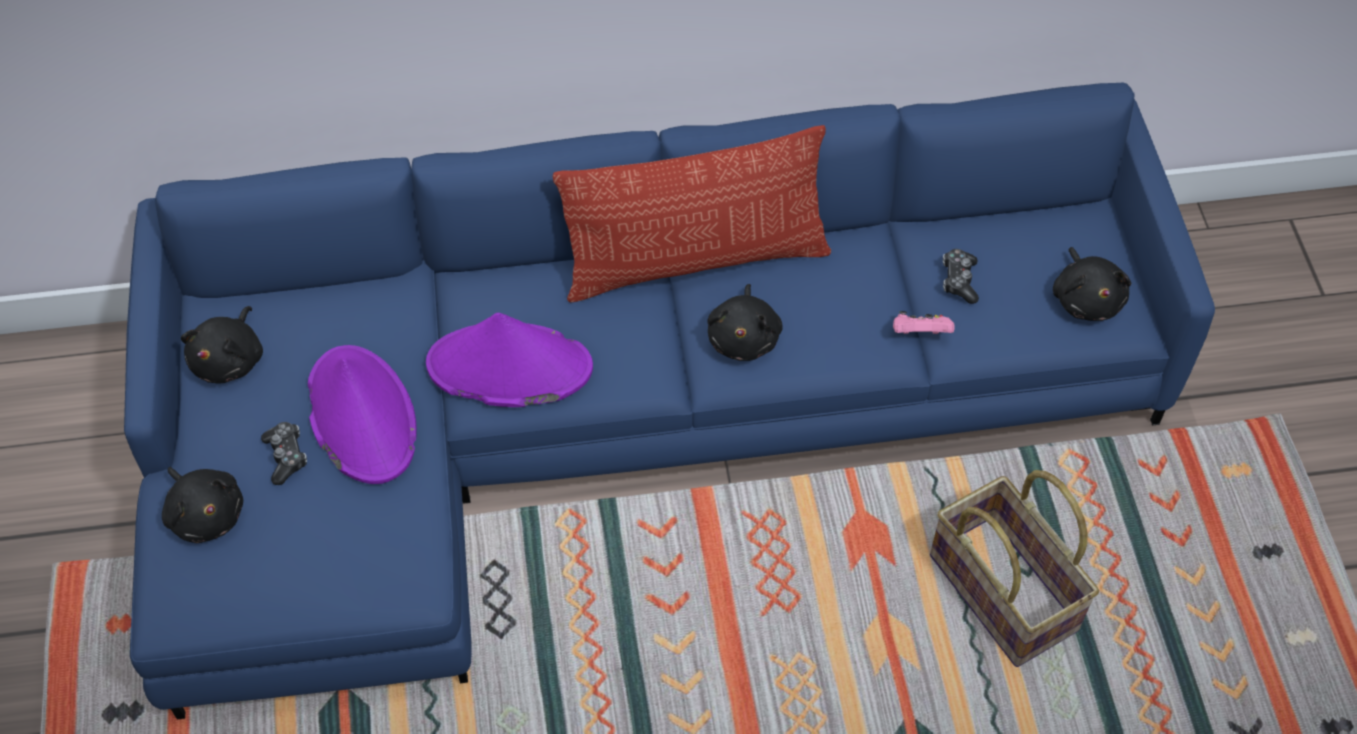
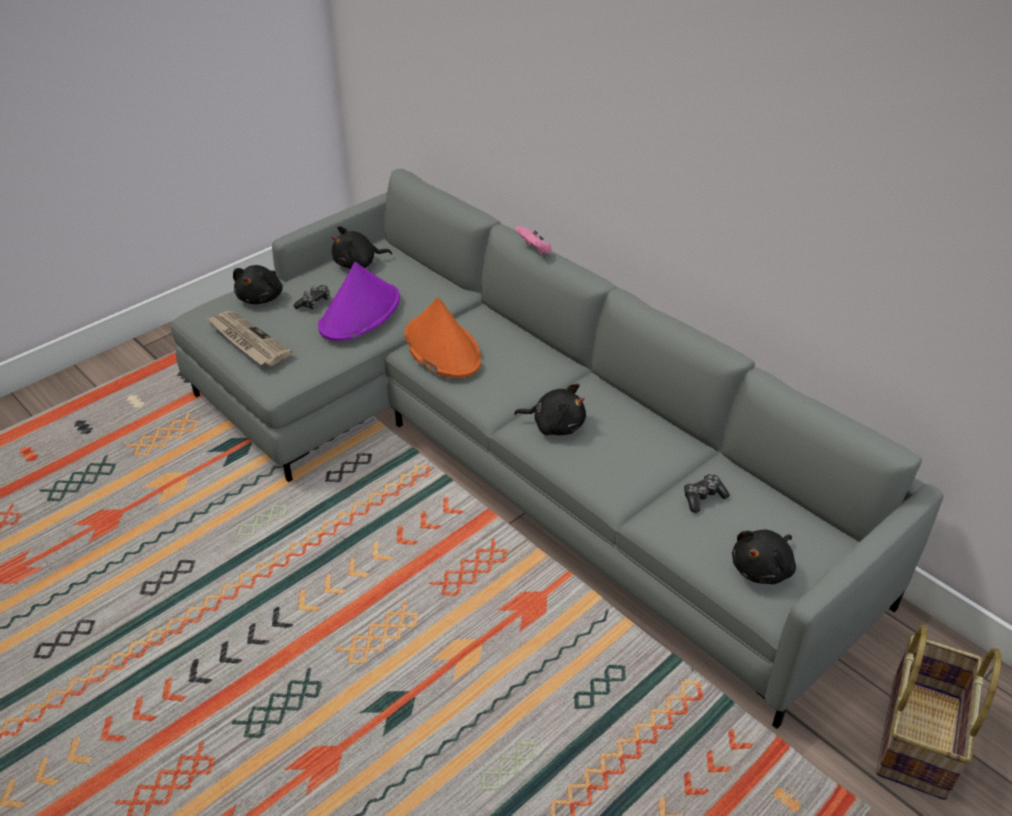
camera: 55 degrees right, 15 degrees down
blue sofa [124,83,1215,720] -> grey sofa [170,169,944,729]
purple hat [426,313,593,407] -> orange hat [404,297,481,378]
pillow [553,125,831,303] -> none
black plush toy [707,284,783,361] -> black plush toy turned 135 degrees counterclockwise [514,384,586,435]
pink game controller [893,311,955,334] -> pink game controller moved to [515,226,552,255]
basket [930,470,1099,667] -> basket moved to [876,625,1002,800]
none -> newspaper [205,311,293,366]

